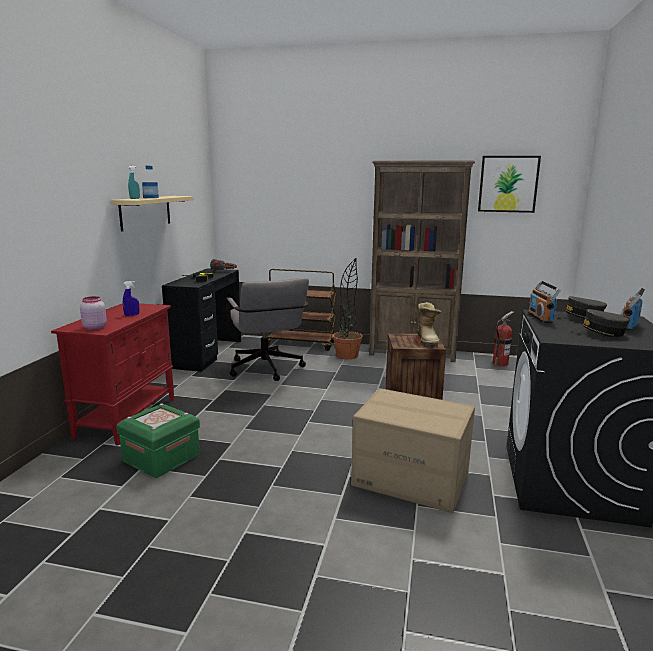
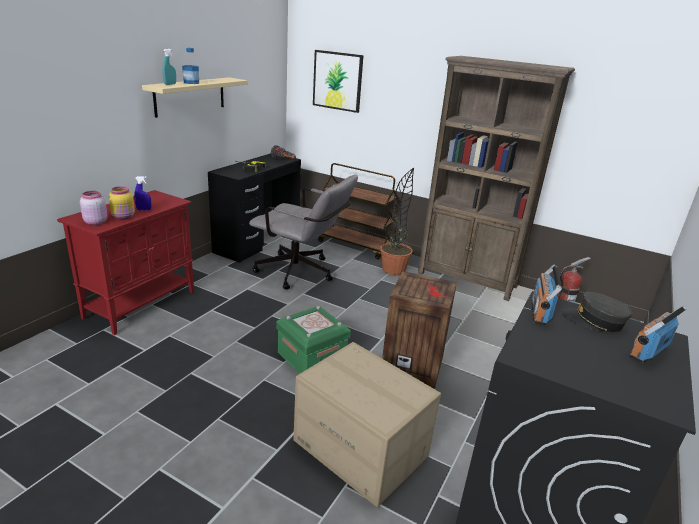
camera: 15 degrees right, 10 degrees up
green storage box [116,403,200,478] -> green storage box moved to [276,306,351,374]
grey office chair [226,278,309,381] -> grey office chair turned 60 degrees counterclockwise [249,175,358,290]
boot [417,302,442,347] -> none
picture [478,156,541,213] -> picture moved to [313,50,364,113]
grey cap [570,309,630,337] -> none
none -> yellow jar [109,186,135,220]

